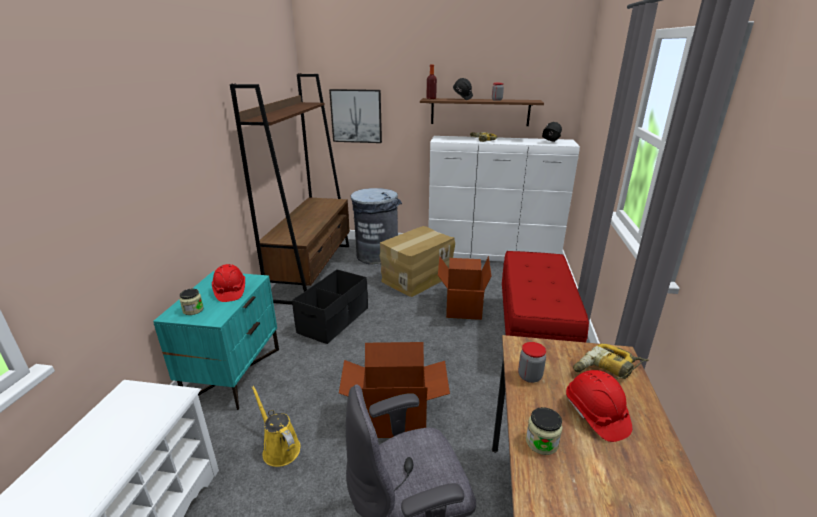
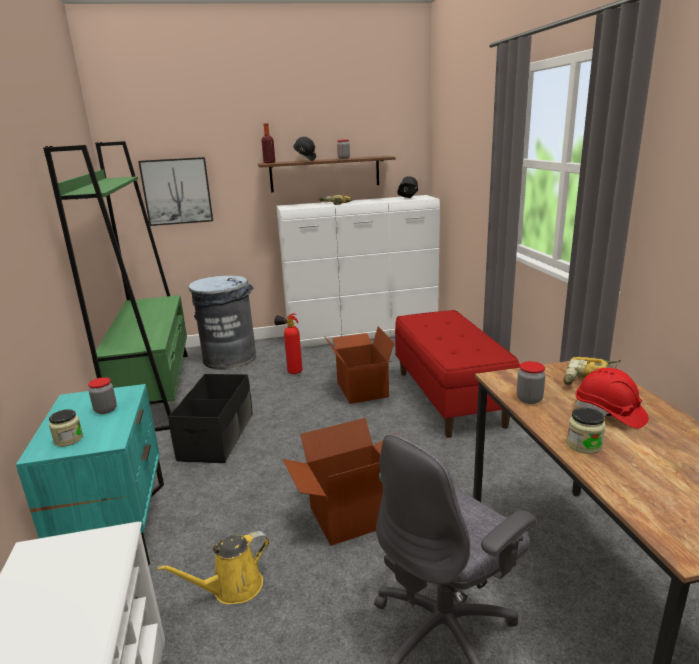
camera: 20 degrees left, 5 degrees down
red hard hat [212,264,245,302] -> jar [88,377,117,414]
brown bookcase [230,73,350,305] -> green bookcase [43,141,188,432]
yellow watering can [252,386,301,467] -> yellow watering can turned 60 degrees counterclockwise [157,531,269,604]
cardboard box [380,226,455,297] -> fire extinguisher [274,313,302,374]

